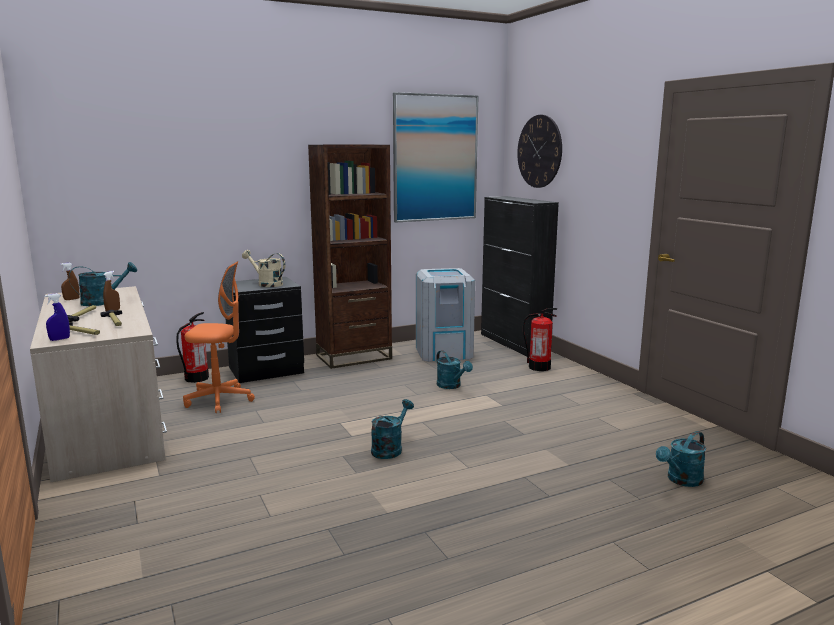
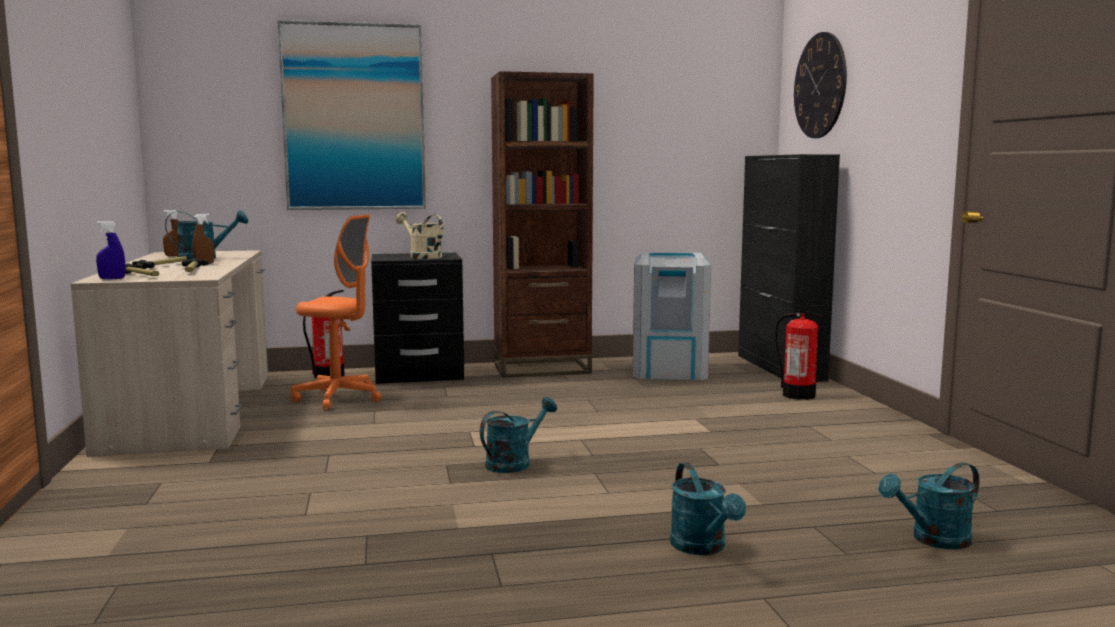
camera: 15 degrees right, 5 degrees down
picture [393,92,478,222] -> picture moved to [278,20,426,210]
turquoise watering can [436,350,473,389] -> turquoise watering can moved to [670,462,746,555]

